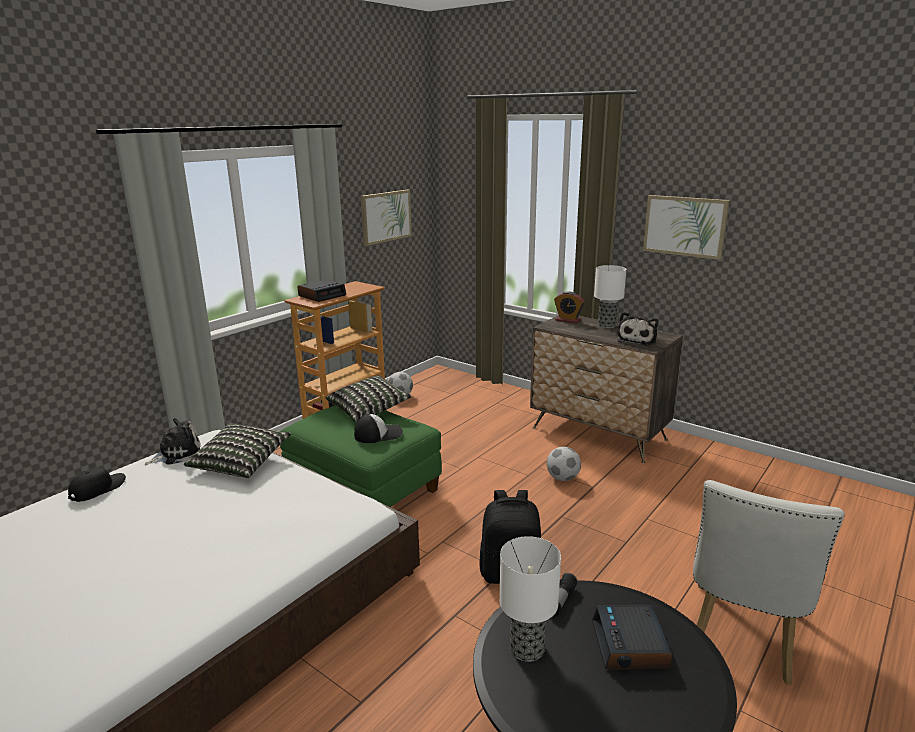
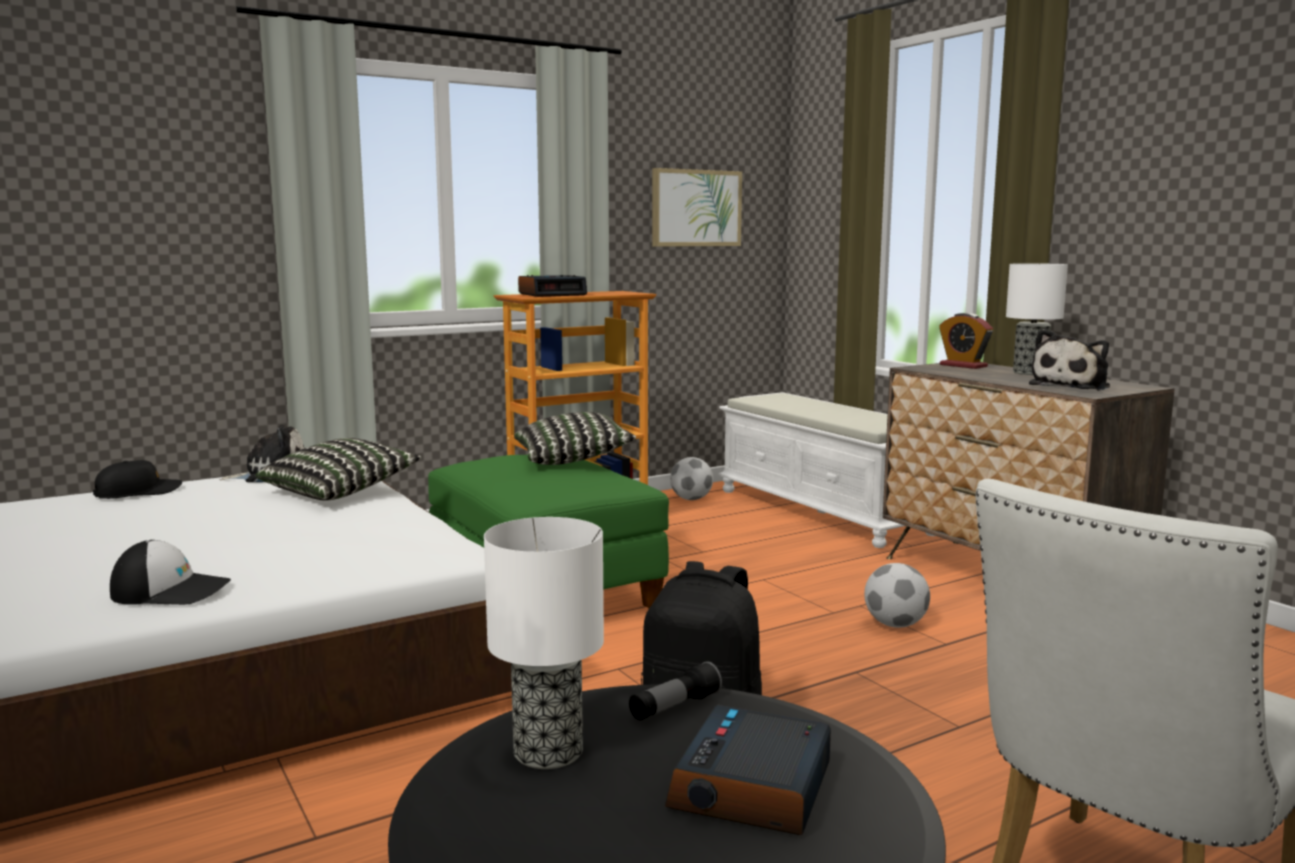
camera: 20 degrees right, 10 degrees down
cap [354,414,403,443] -> cap moved to [110,540,231,605]
picture [643,195,730,260] -> none
none -> white bench [718,392,935,548]

